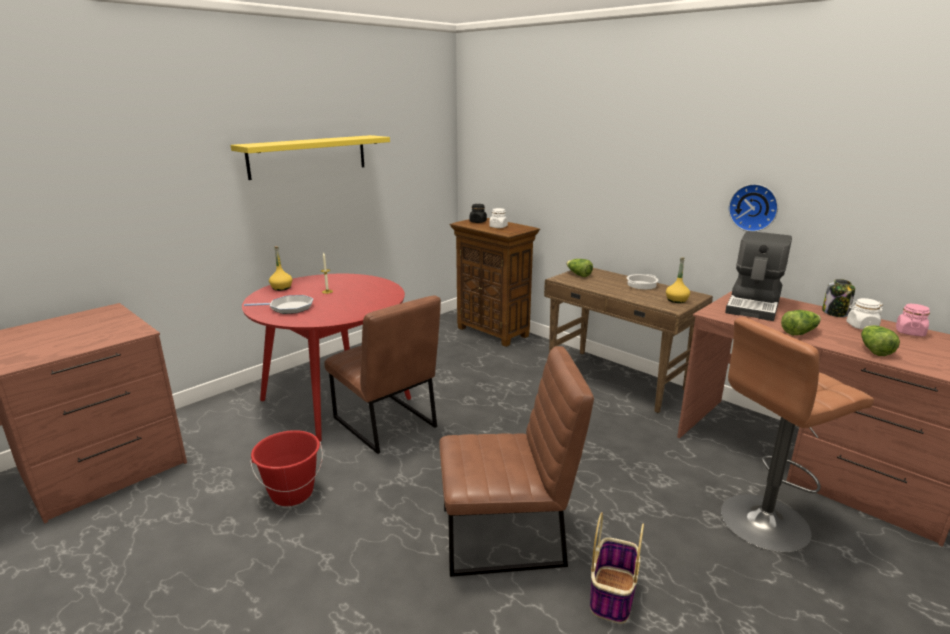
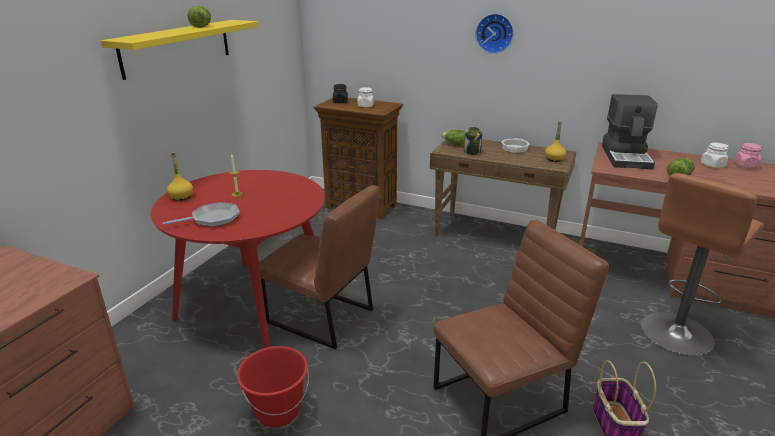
camera: 20 degrees left, 5 degrees up
wall clock [728,184,778,232] -> wall clock moved to [475,13,514,54]
jar [822,279,855,317] -> jar moved to [464,127,482,155]
lettuce [861,325,900,356] -> lettuce moved to [187,6,211,28]

